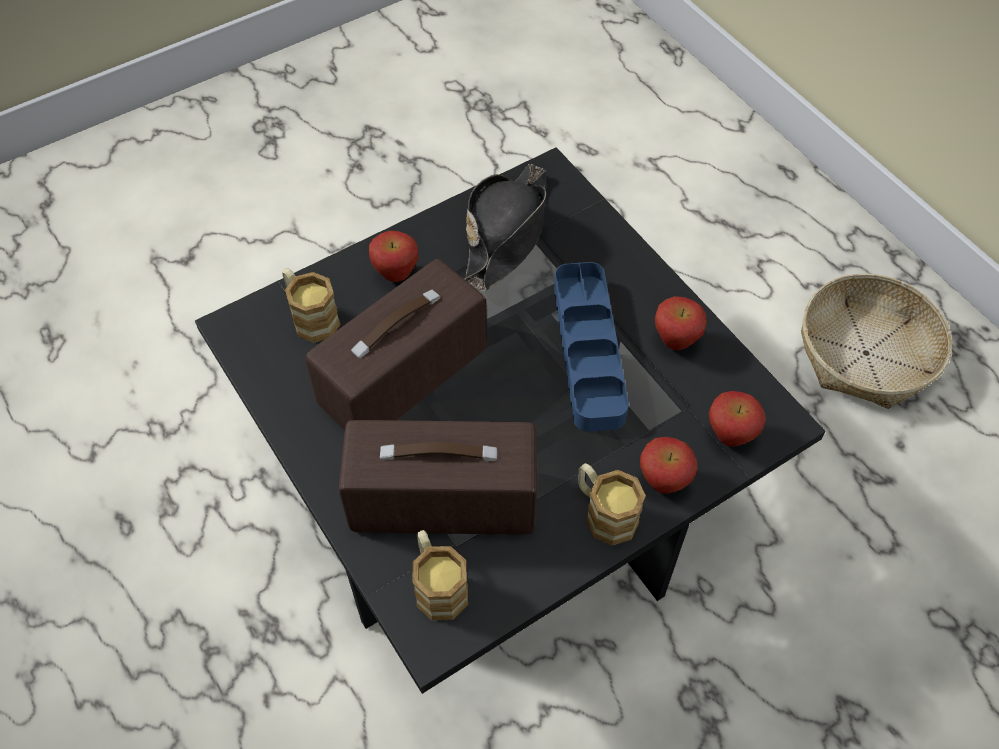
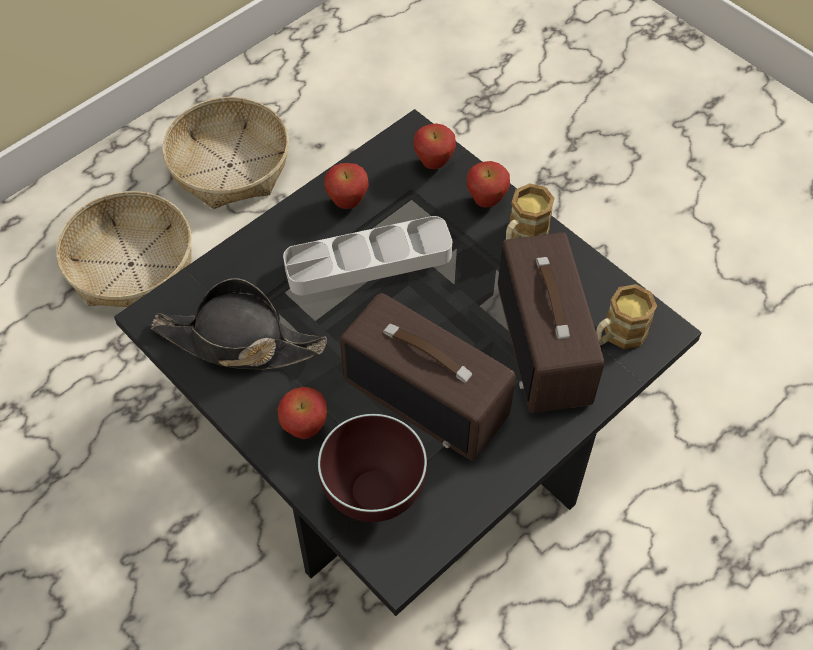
camera: 100 degrees left, 0 degrees up
mug [283,268,341,343] -> brown bowl [317,414,427,522]
blue tray [554,262,629,432] -> grey tray [283,216,452,295]
none -> basket [56,191,192,307]

